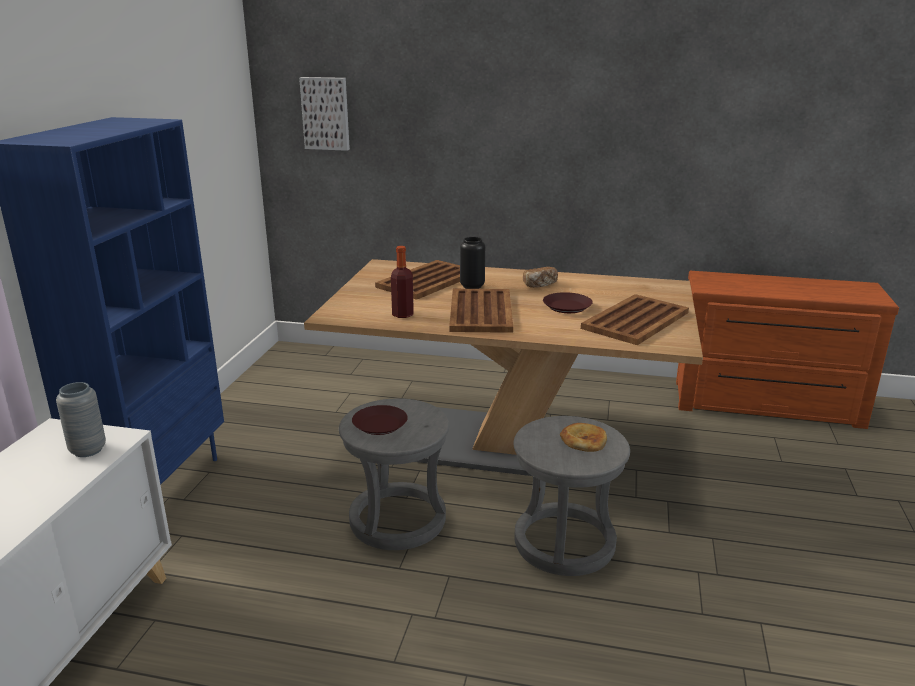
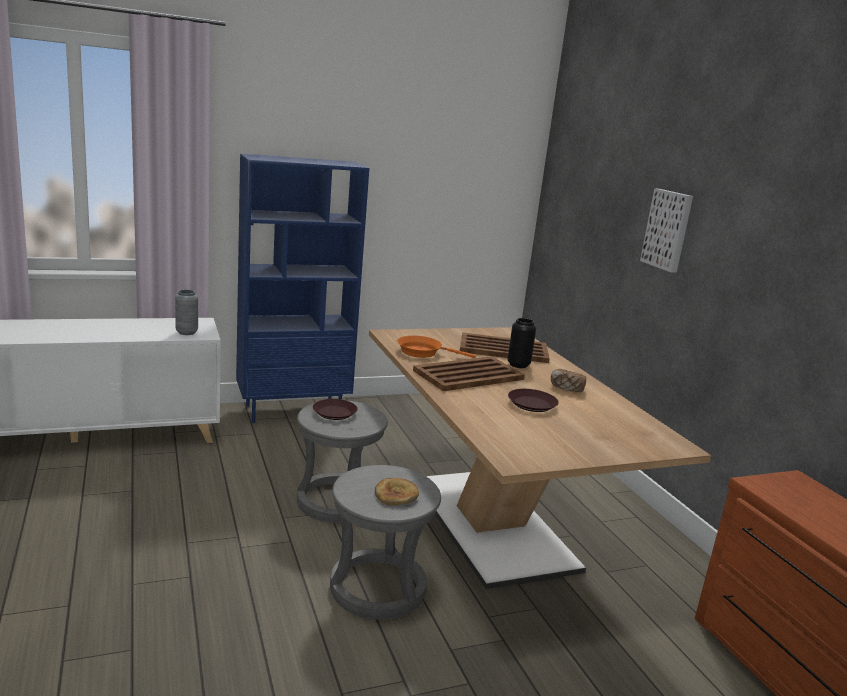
camera: 55 degrees right, 5 degrees down
picture [299,77,350,151] -> picture moved to [640,188,693,273]
bottle [391,246,414,318] -> orange frying pan [397,336,476,358]
brown tray [581,294,689,345] -> none

